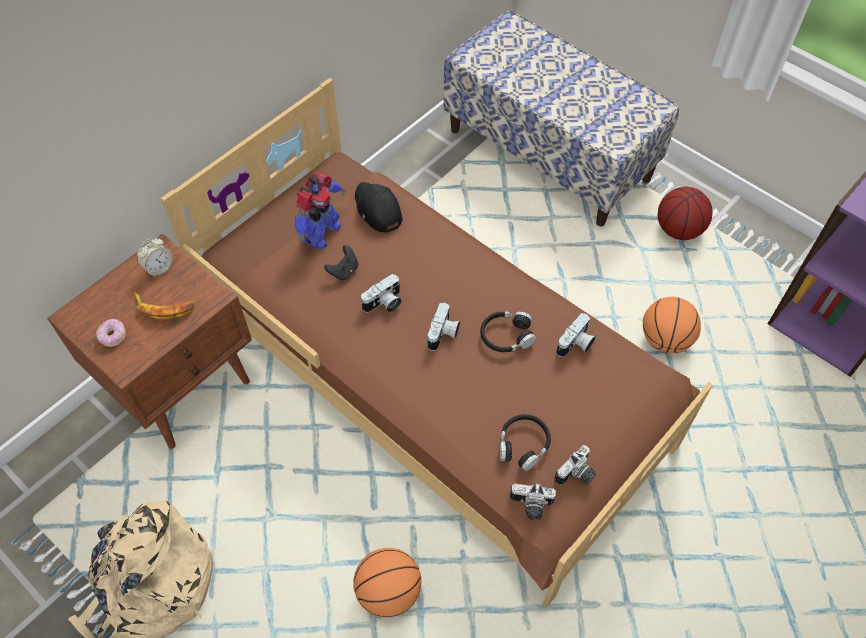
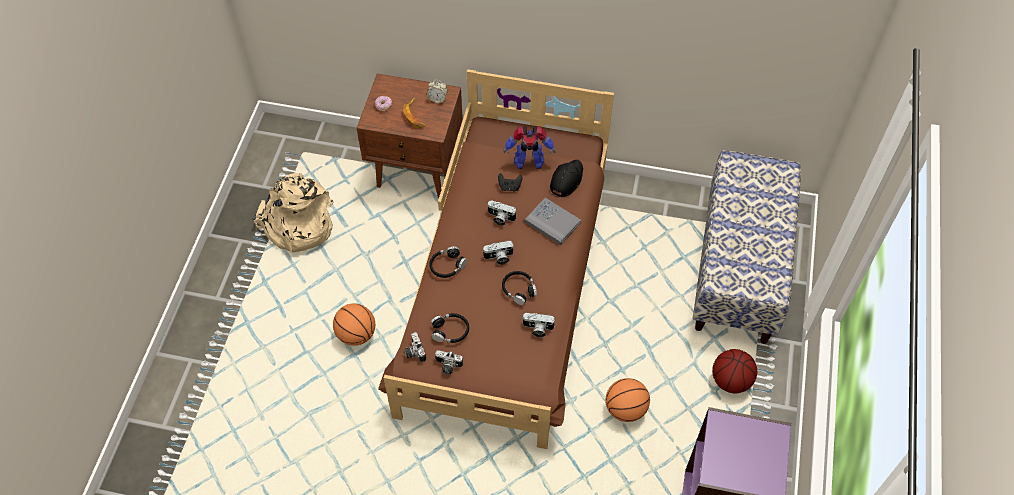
camera: 60 degrees right, 0 degrees up
none -> black headphones [429,246,467,278]
none -> grey book [525,198,581,245]

